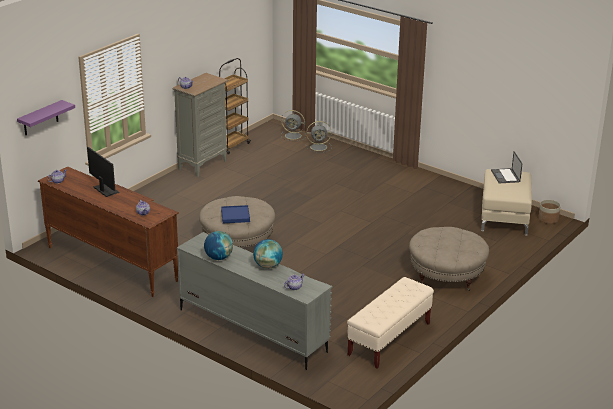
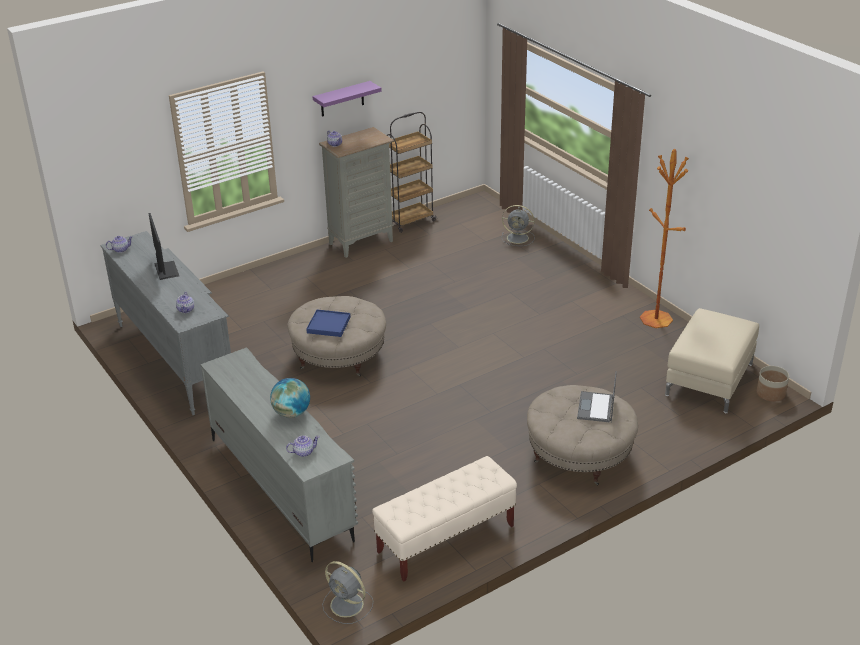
camera: 20 degrees right, 5 degrees up
purple shelf [17,100,75,135] -> purple shelf moved to [312,81,382,117]
brown cabinet [38,167,179,297] -> grey cabinet [100,231,231,415]
globe [204,231,233,260] -> none
grey fan [281,110,306,141] -> grey fan moved to [322,561,373,624]
laptop [491,152,522,183] -> laptop moved to [577,371,617,422]
none -> orange clothes rack [640,149,689,328]

